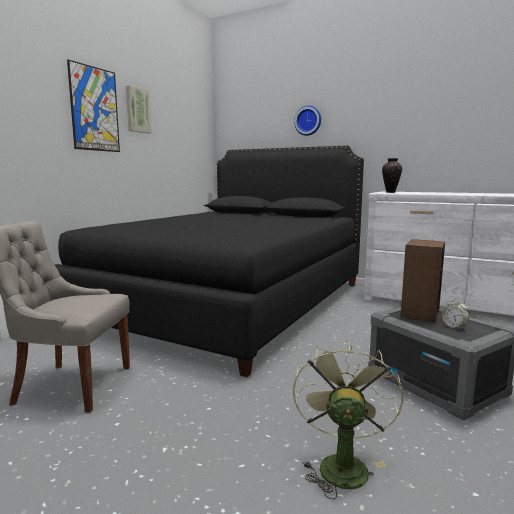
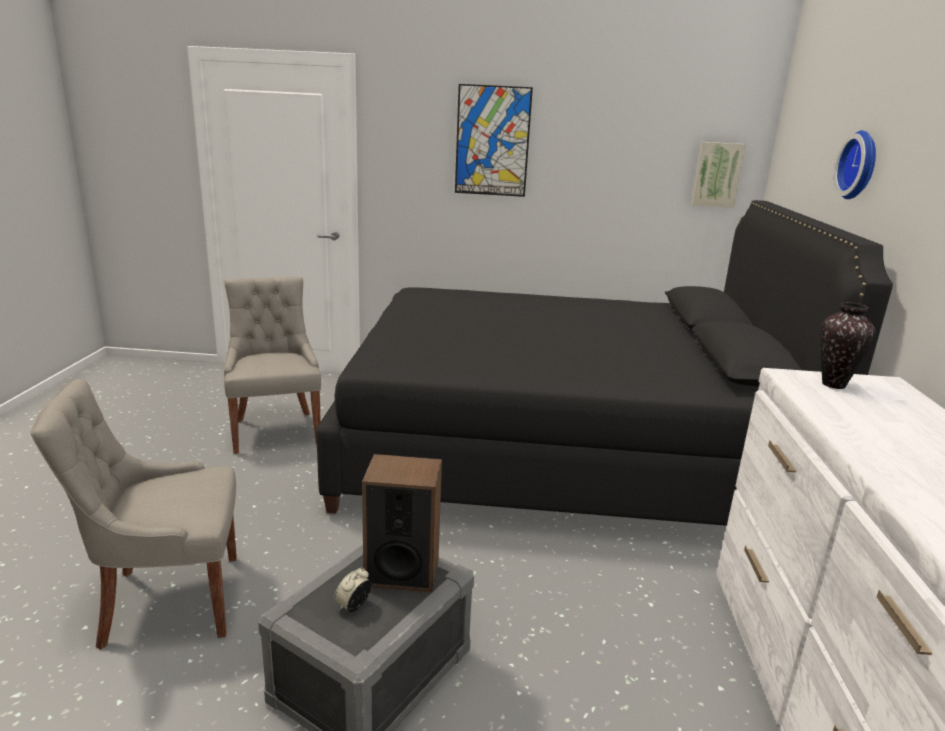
camera: 65 degrees right, 10 degrees up
picture [126,85,152,134] -> picture moved to [691,142,746,208]
green fan [293,340,403,500] -> grey chair [31,379,237,650]

